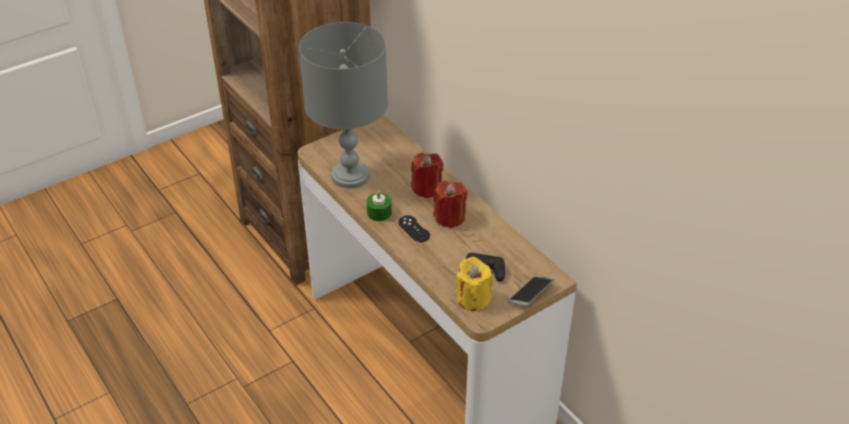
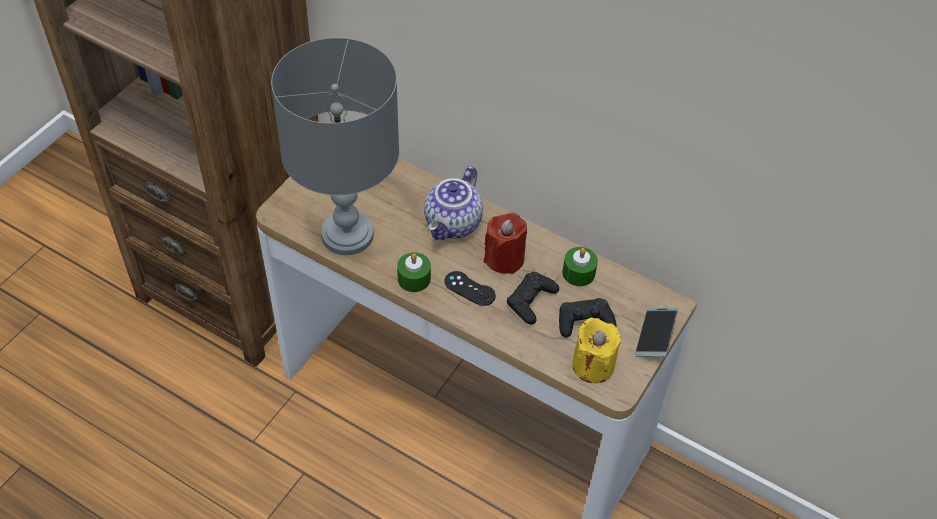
camera: 25 degrees left, 10 degrees up
red candle [411,153,443,198] -> teapot [424,166,483,240]
none -> black game controller [507,272,559,325]
none -> green candle [562,247,598,286]

